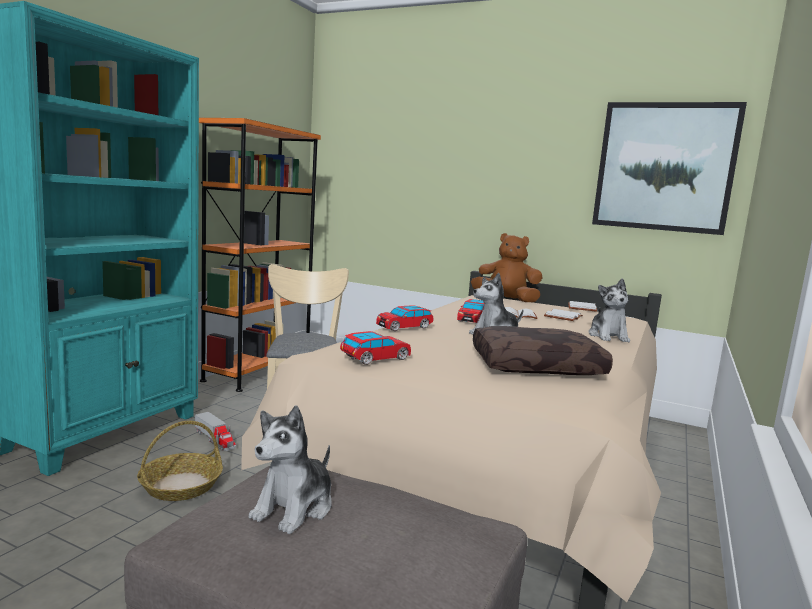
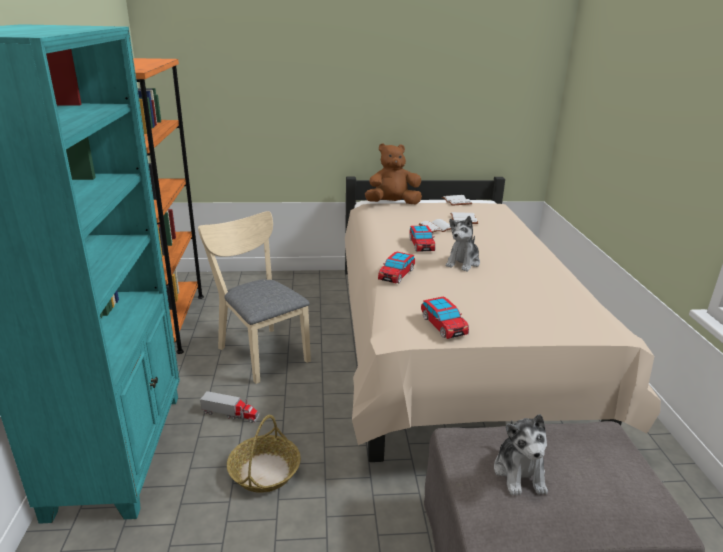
camera: 30 degrees left, 15 degrees up
toy car [340,331,411,365] -> toy car turned 135 degrees clockwise [421,297,469,339]
brown pillow [473,326,613,375] -> none
plush toy [589,278,630,342] -> none
picture [592,102,747,235] -> none

